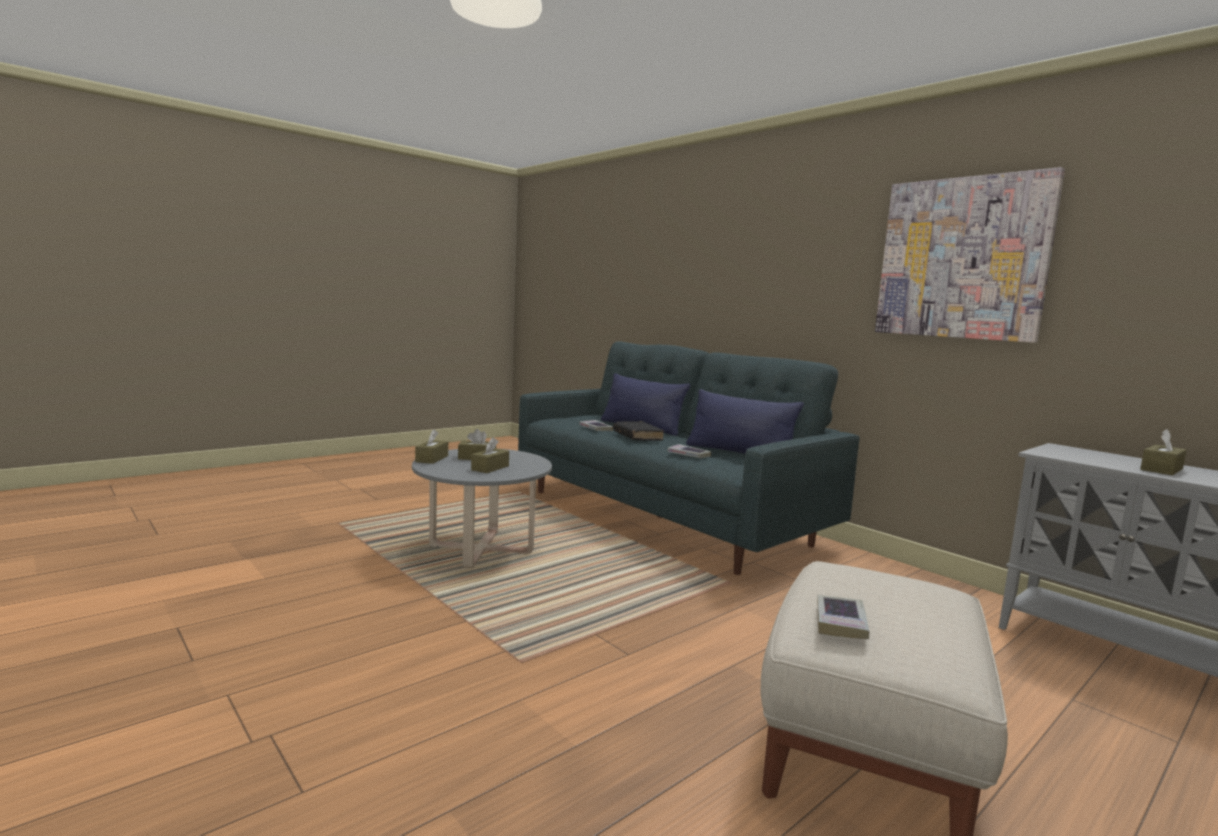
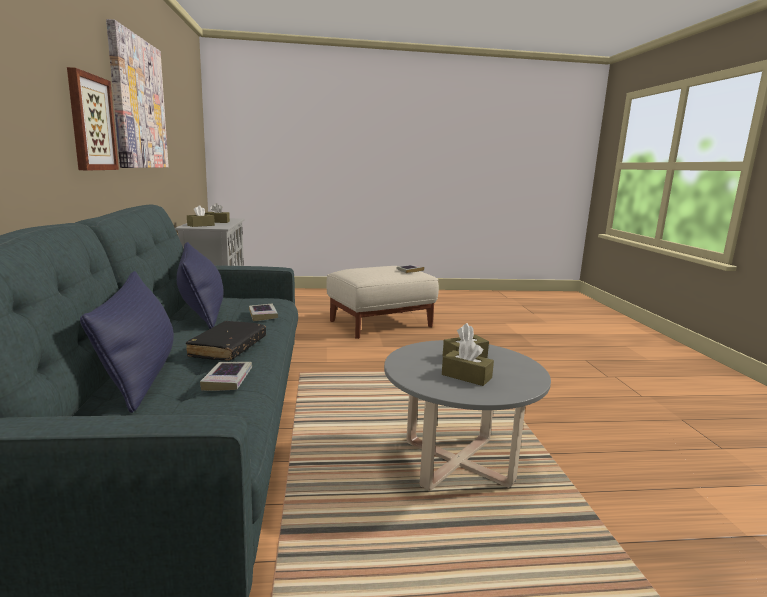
camera: 145 degrees left, 5 degrees up
brown tissue box [415,429,448,464] -> brown tissue box moved to [187,205,215,227]
none -> picture [67,67,119,171]

